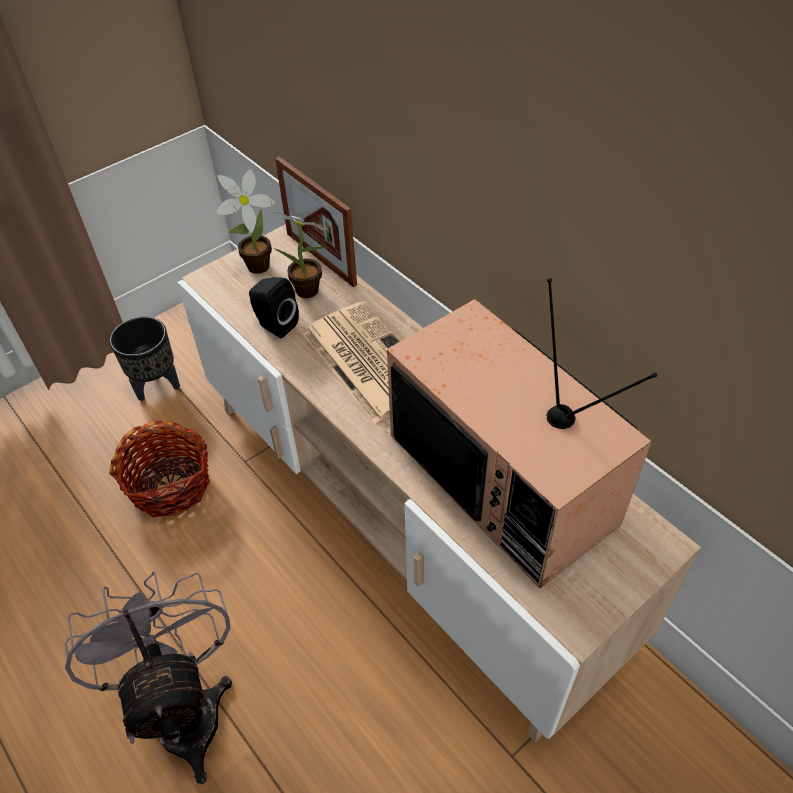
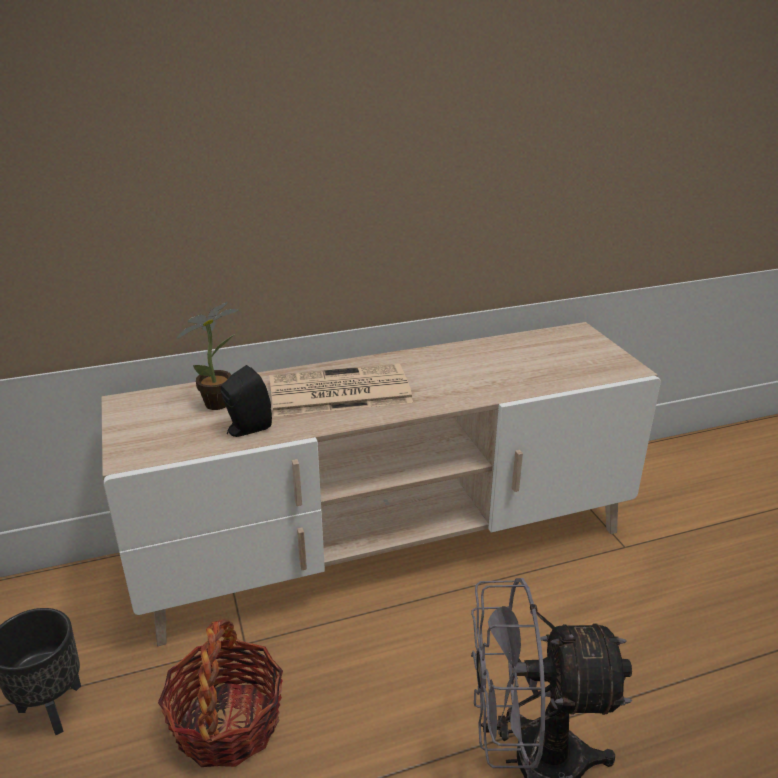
camera: 70 degrees left, 20 degrees down
potted plant [216,169,276,274] -> none
picture frame [275,156,357,287] -> none
television [387,278,657,588] -> none

